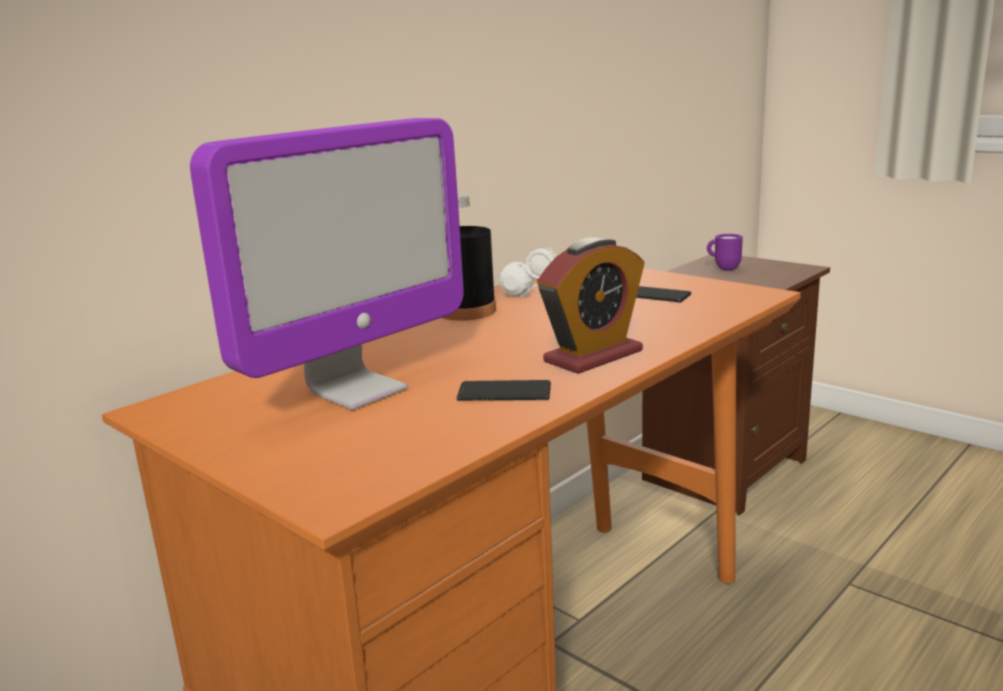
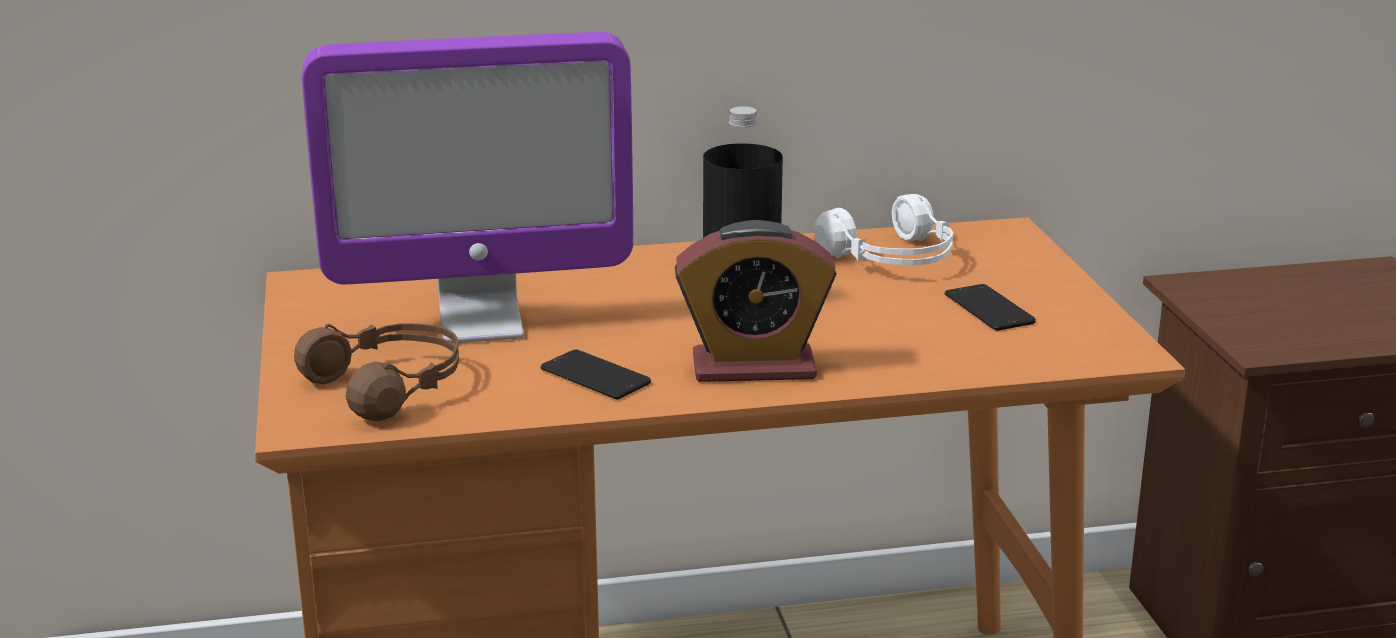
camera: 35 degrees right, 5 degrees up
purple mug [707,234,743,271] -> none
none -> brown headphones [294,323,459,421]

